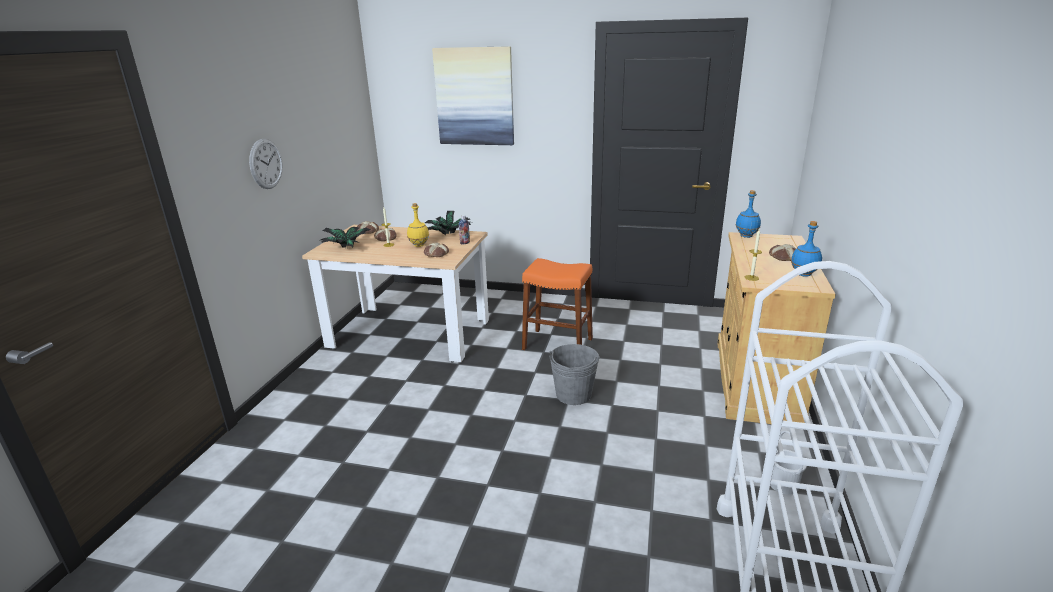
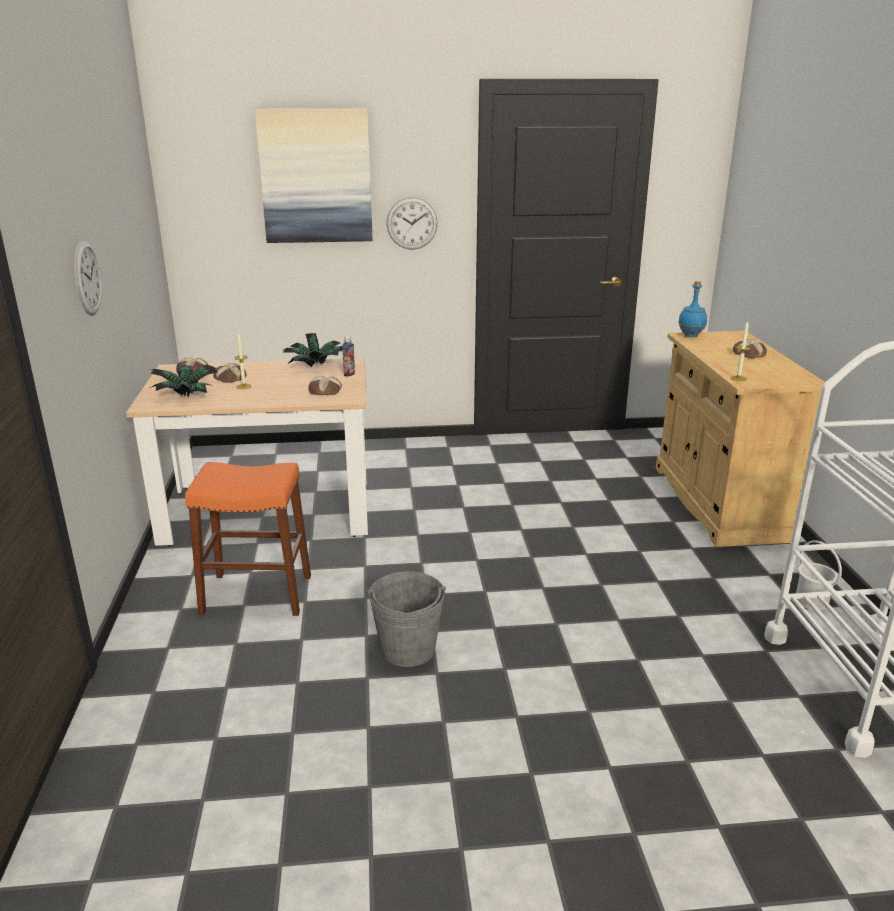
camera: 20 degrees left, 0 degrees up
yellow bottle [407,203,429,247] -> none
orange stool [522,258,593,350] -> orange stool moved to [185,462,311,616]
grey bucket [549,344,600,405] -> grey bucket moved to [368,572,446,667]
blue bottle [791,221,822,277] -> none
none -> wall clock [386,197,438,250]

